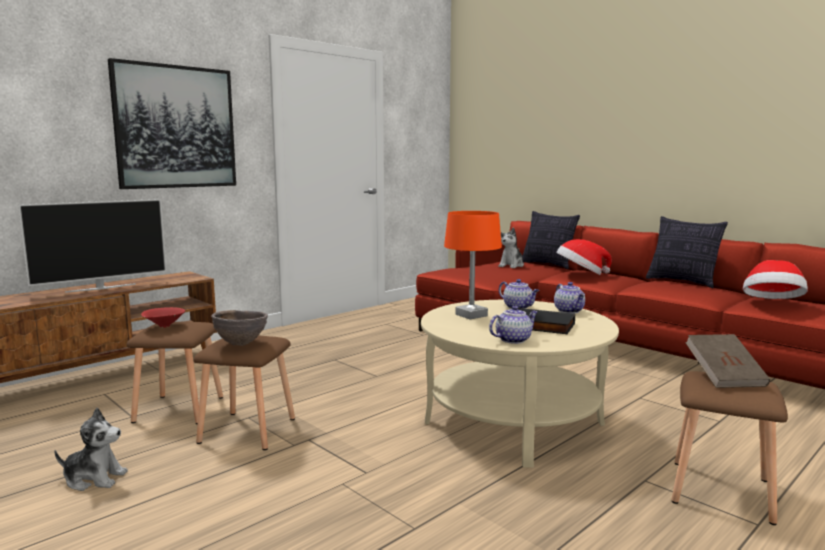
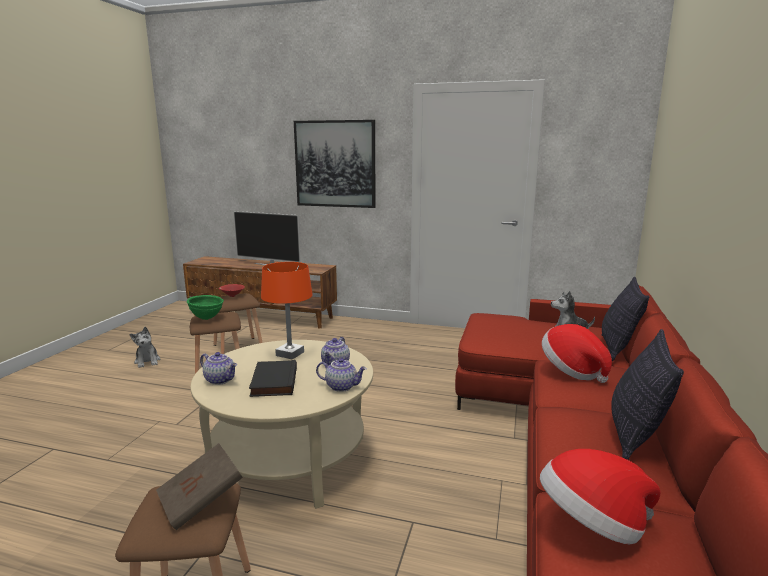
camera: 60 degrees right, 5 degrees up
brown bowl [211,310,268,346] -> green bowl [187,295,224,320]
teapot [554,282,585,314] -> teapot turned 120 degrees counterclockwise [316,358,367,392]

